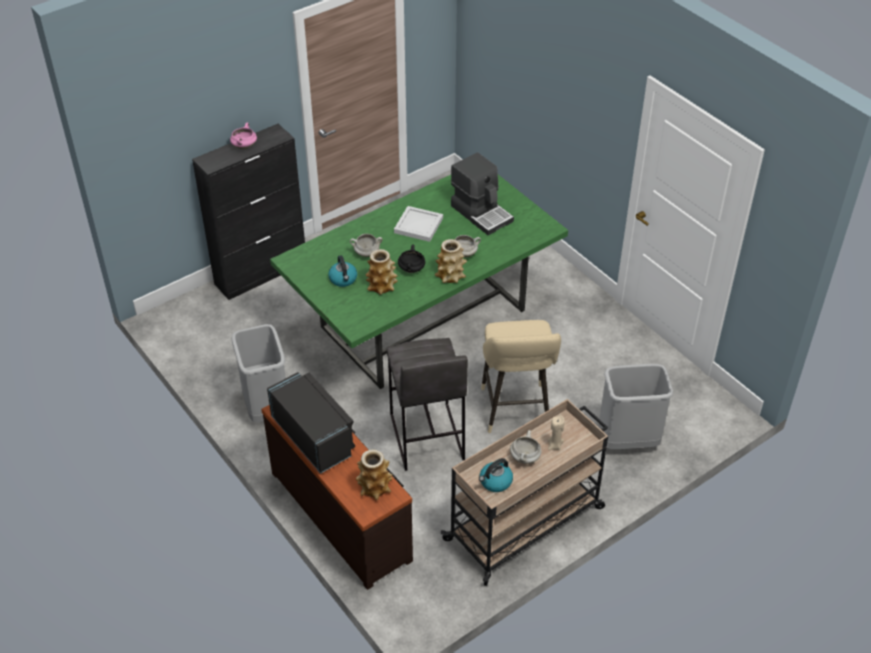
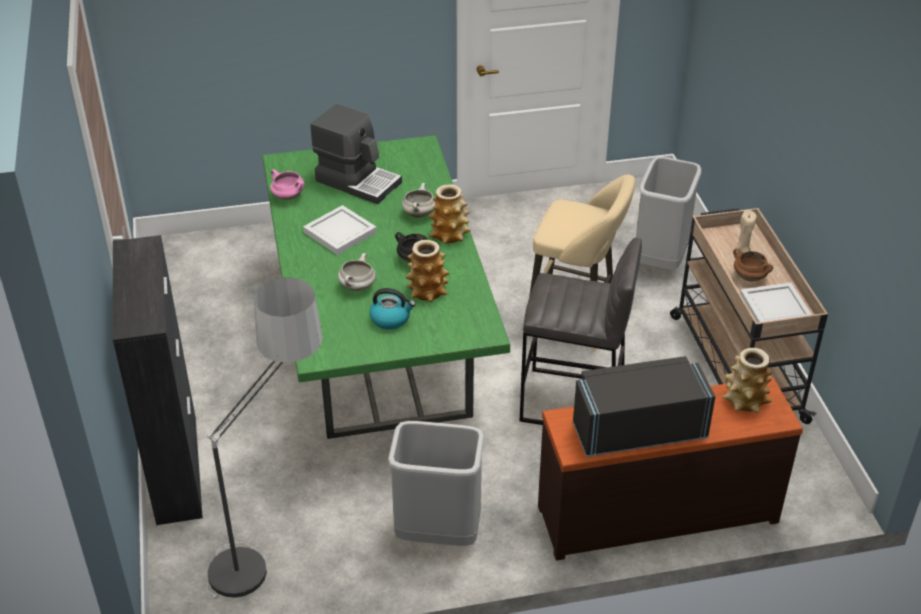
camera: 65 degrees left, 5 degrees down
pink cooking pot [230,122,257,149] -> pink cooking pot moved to [270,169,305,200]
coffee machine [451,152,514,235] -> coffee machine turned 45 degrees clockwise [310,104,402,204]
kettle [479,458,513,492] -> white tray [740,283,812,323]
white cooking pot [510,430,541,464] -> brown cooking pot [733,248,773,282]
none -> floor lamp [206,277,323,599]

